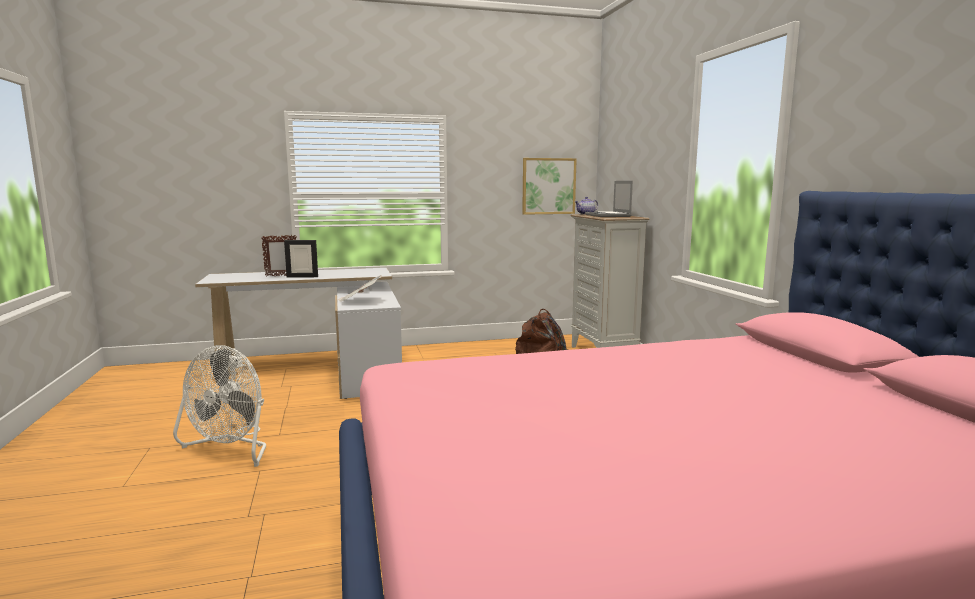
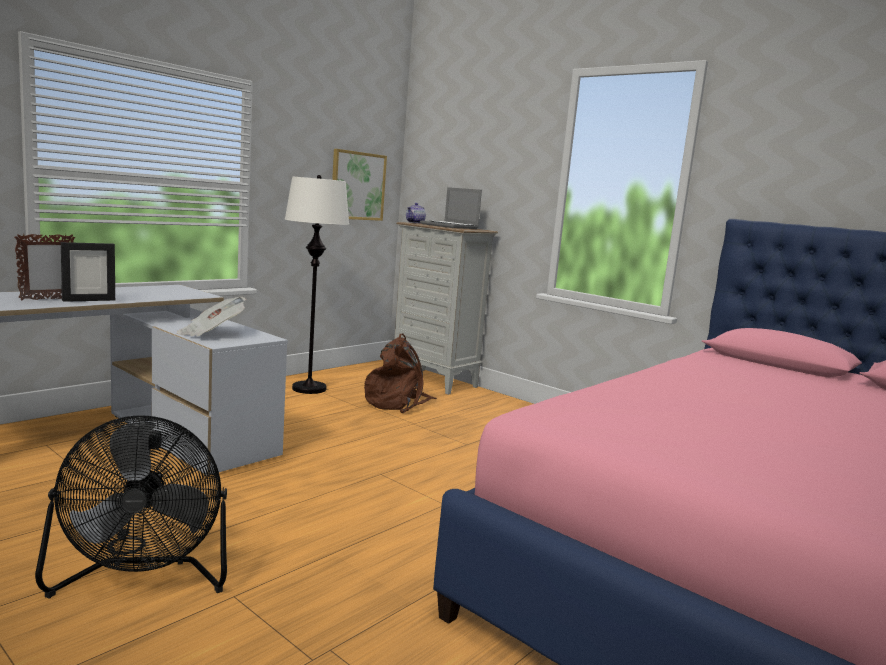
camera: 35 degrees left, 0 degrees up
white fan [173,345,266,467] -> black fan [35,416,227,599]
none -> white floor lamp [285,175,349,394]

